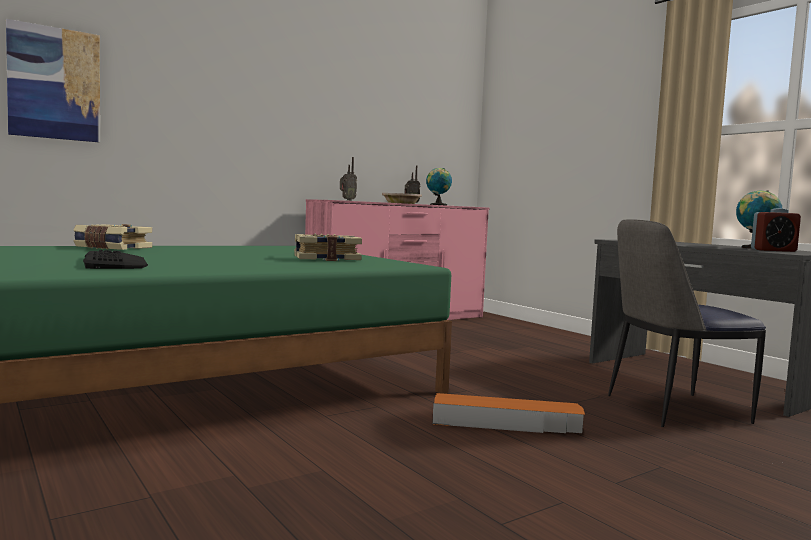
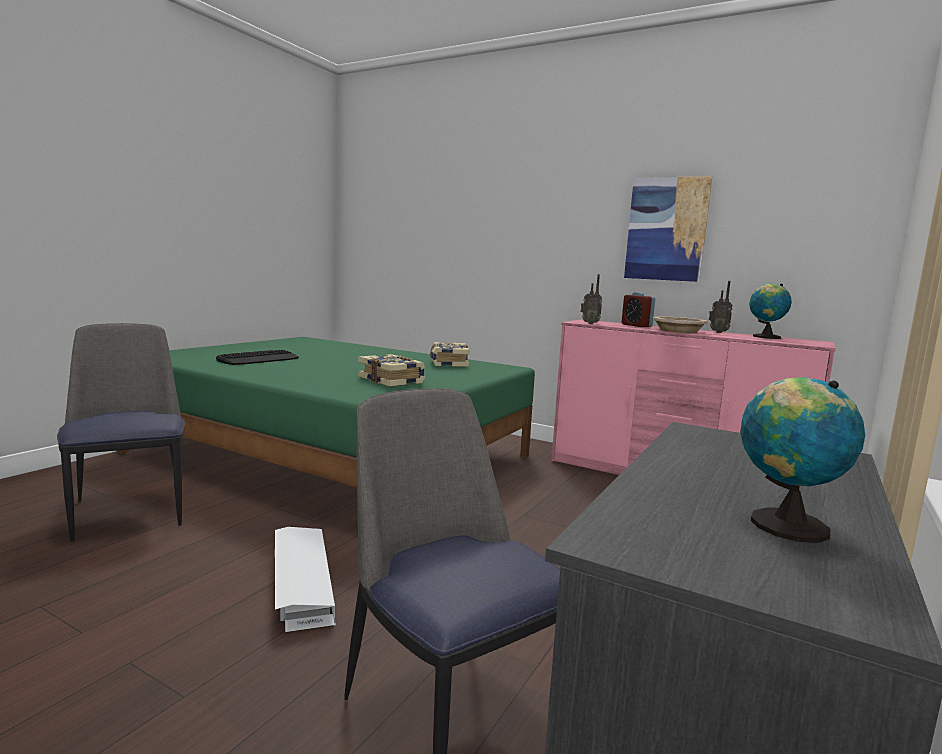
camera: 65 degrees right, 5 degrees up
picture [6,19,100,143] -> picture moved to [624,176,712,282]
book [73,224,152,250] -> book moved to [430,342,470,367]
orange storage box [432,393,585,433] -> white storage box [275,527,336,632]
alarm clock [751,208,801,252] -> alarm clock moved to [622,292,655,327]
none -> chair [57,323,185,541]

